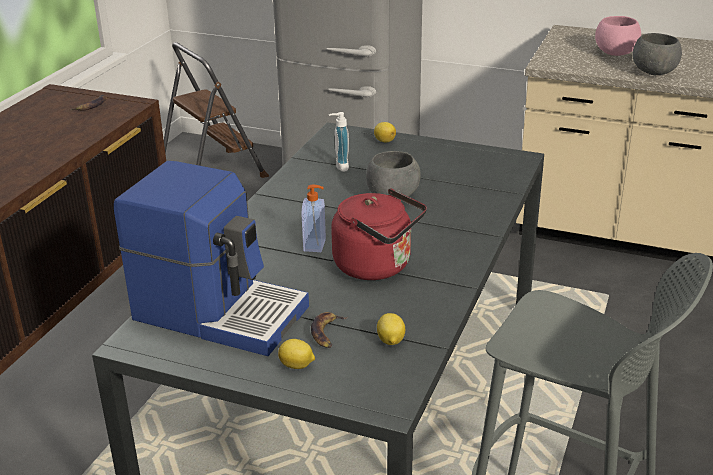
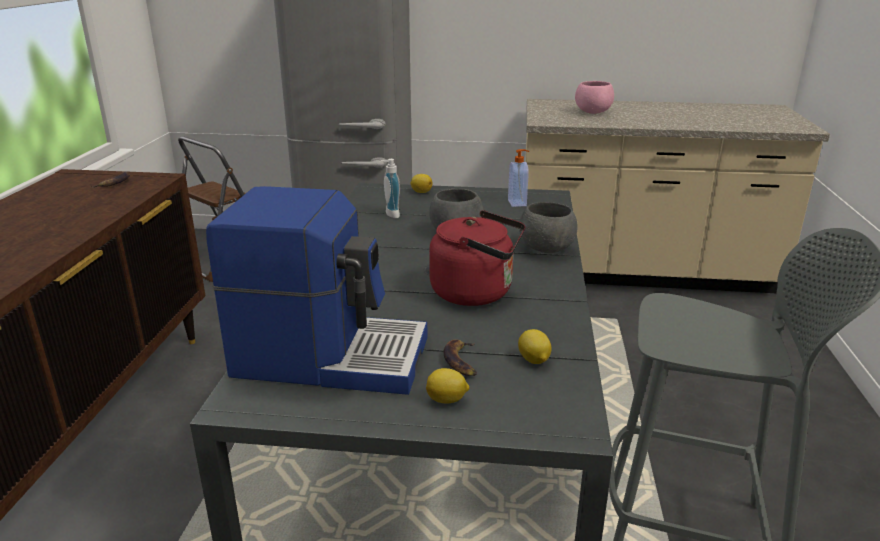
camera: 15 degrees left, 5 degrees down
soap dispenser [302,185,326,252] -> soap dispenser moved to [508,149,529,207]
grey bowl [632,33,682,75] -> grey bowl moved to [519,202,578,253]

